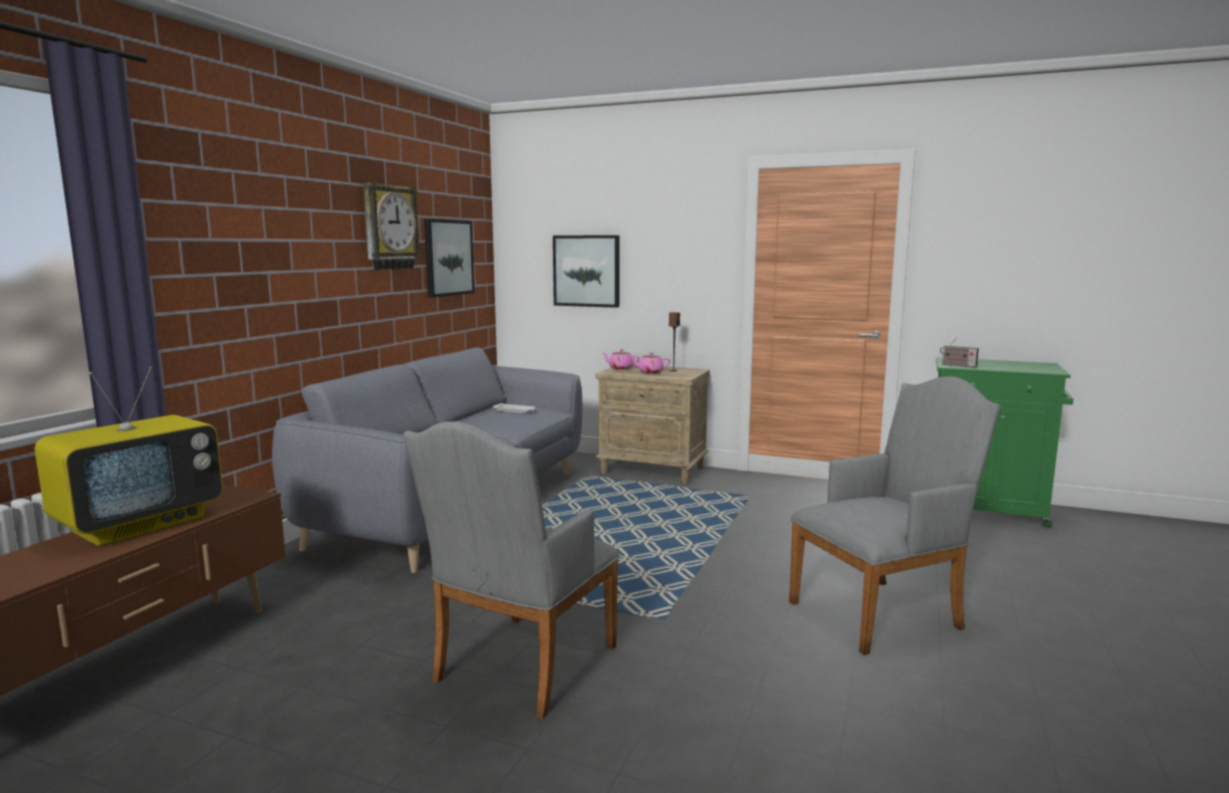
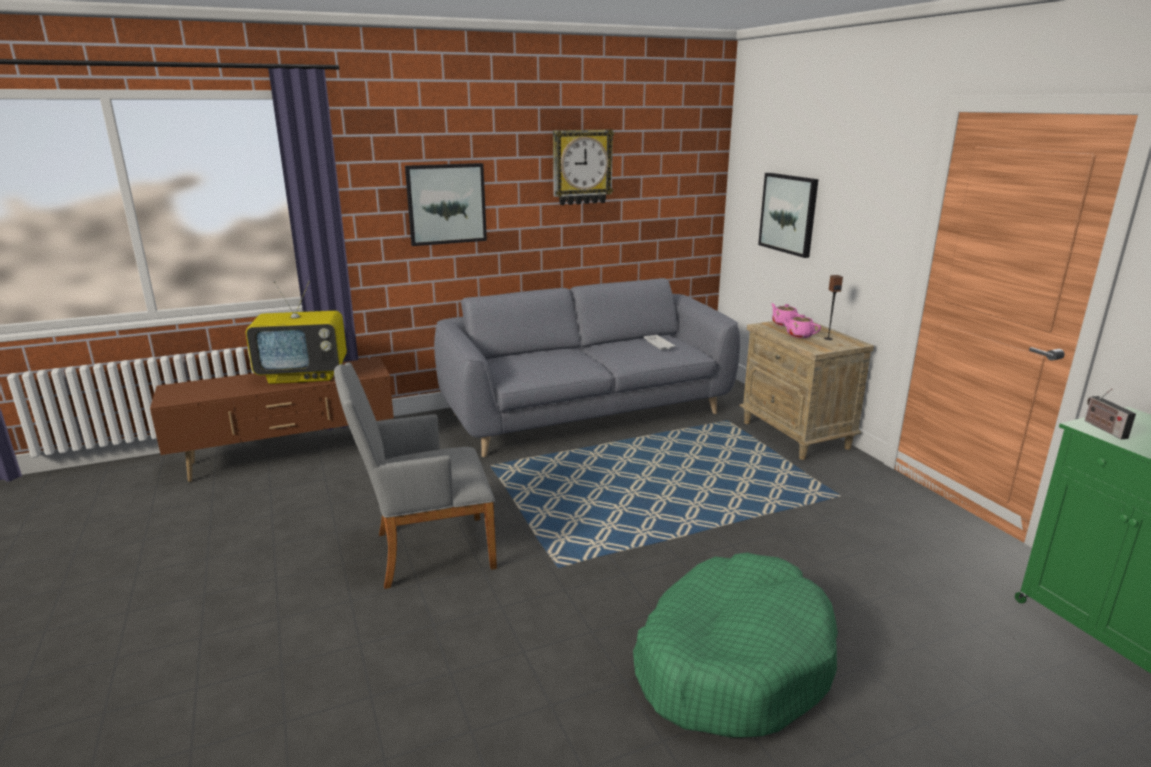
camera: 45 degrees right, 10 degrees up
picture [424,219,474,298] -> picture moved to [405,163,487,246]
grey armchair [789,377,1001,655] -> green dog bed [633,552,838,738]

